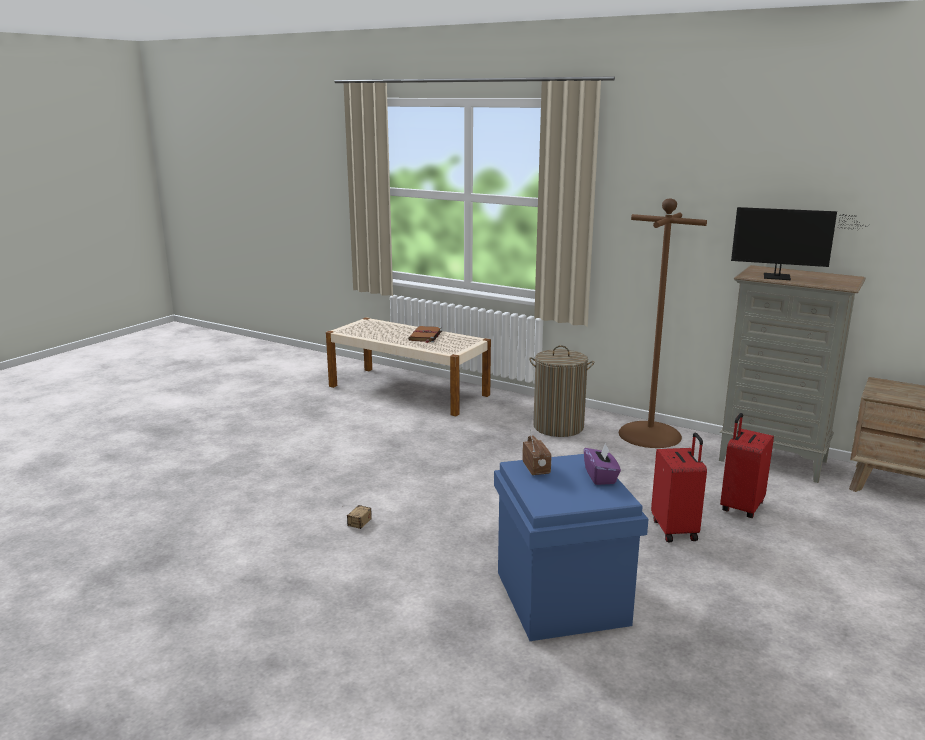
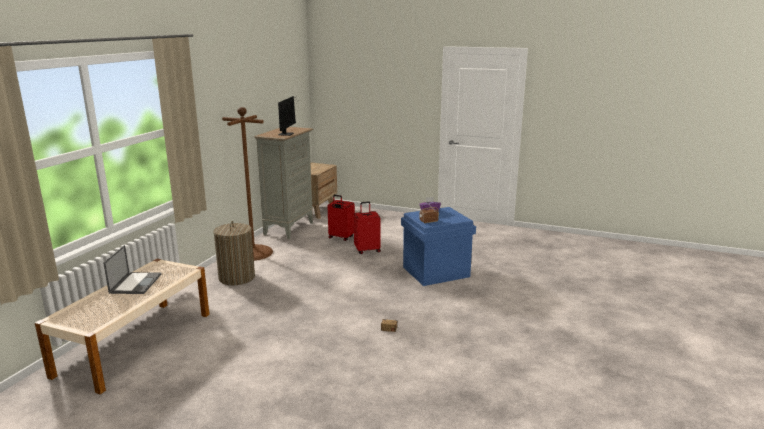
camera: 100 degrees left, 0 degrees up
brown book [408,326,442,343] -> laptop [104,245,162,294]

